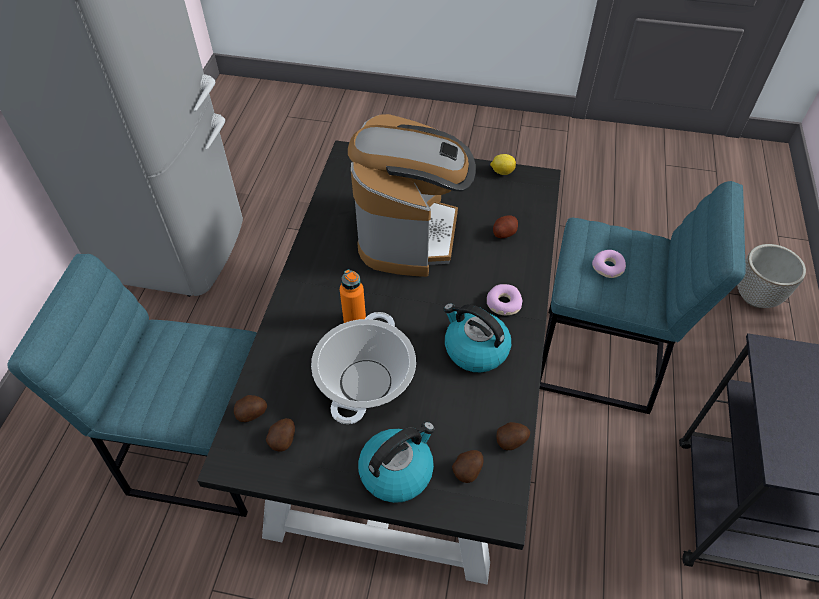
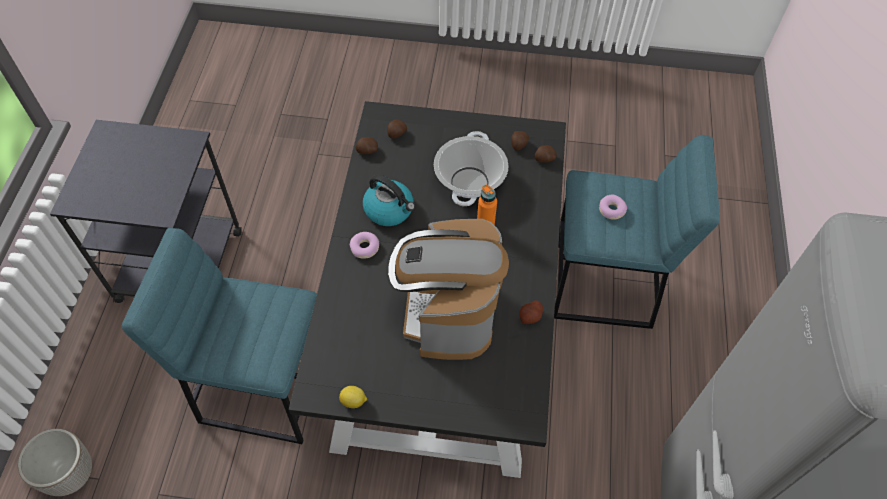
camera: 175 degrees right, 5 degrees up
kettle [358,421,435,503] -> none
potato [493,215,518,238] -> potato moved to [519,300,543,324]
donut [592,250,626,278] -> donut moved to [599,195,627,220]

